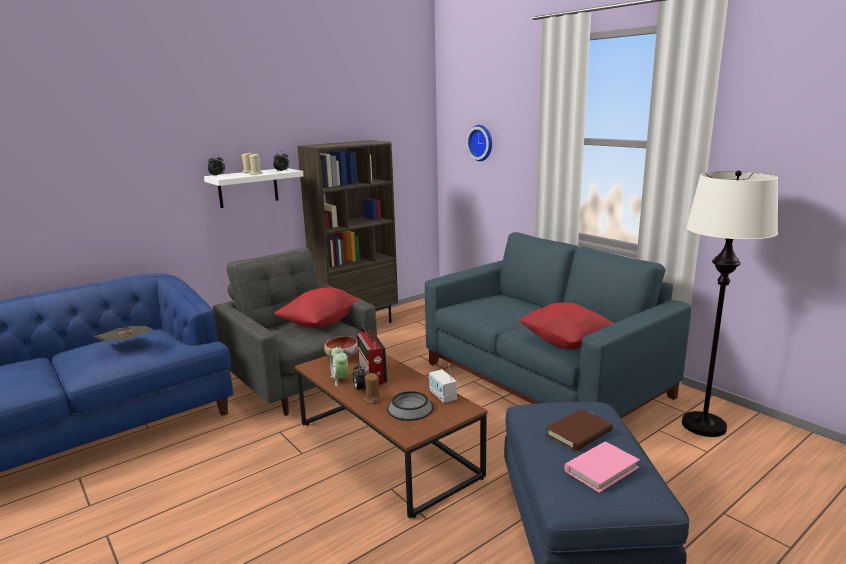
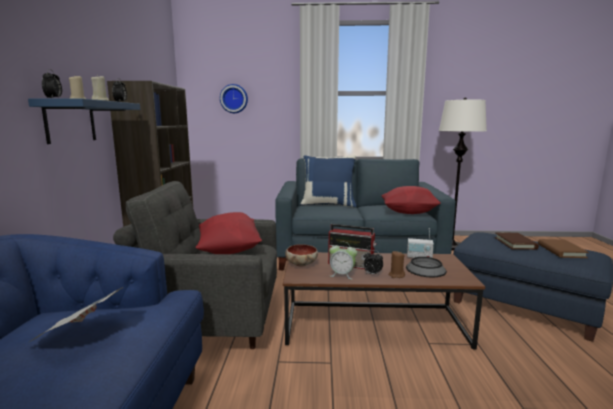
camera: 50 degrees left, 5 degrees down
white shelf [204,168,303,208] -> blue shelf [28,98,140,144]
pink book [564,442,640,493] -> brown book [538,239,589,258]
none -> blue pillow [300,155,357,207]

